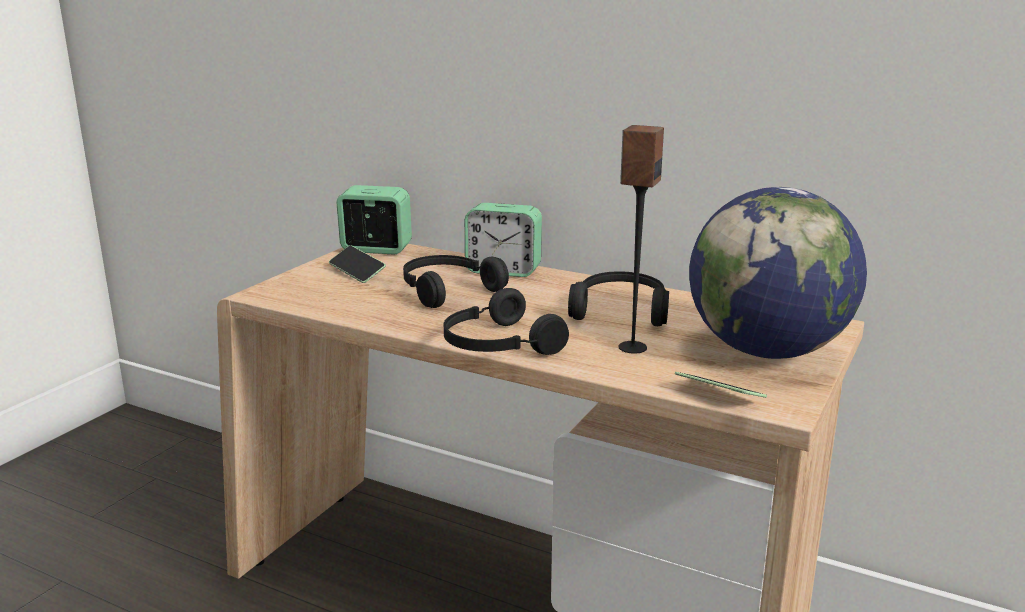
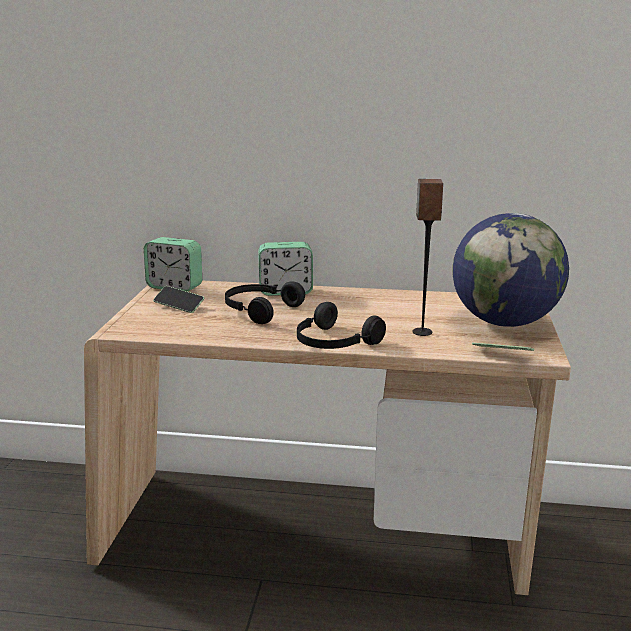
camera: 20 degrees left, 0 degrees up
alarm clock [336,185,412,255] -> alarm clock turned 150 degrees counterclockwise [144,237,202,292]
black headphones [568,271,669,326] -> none

